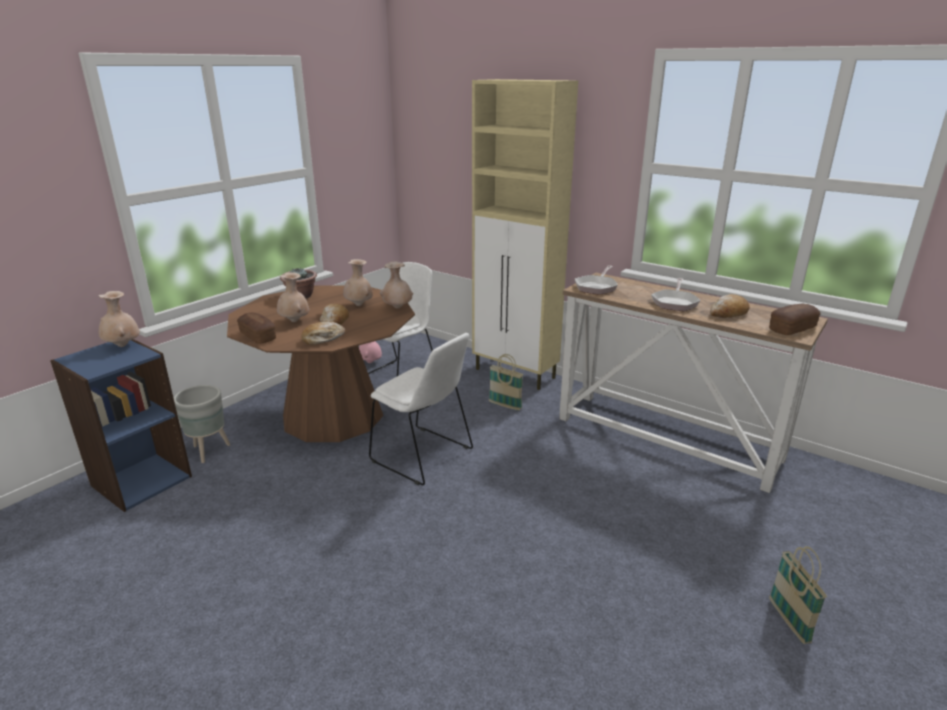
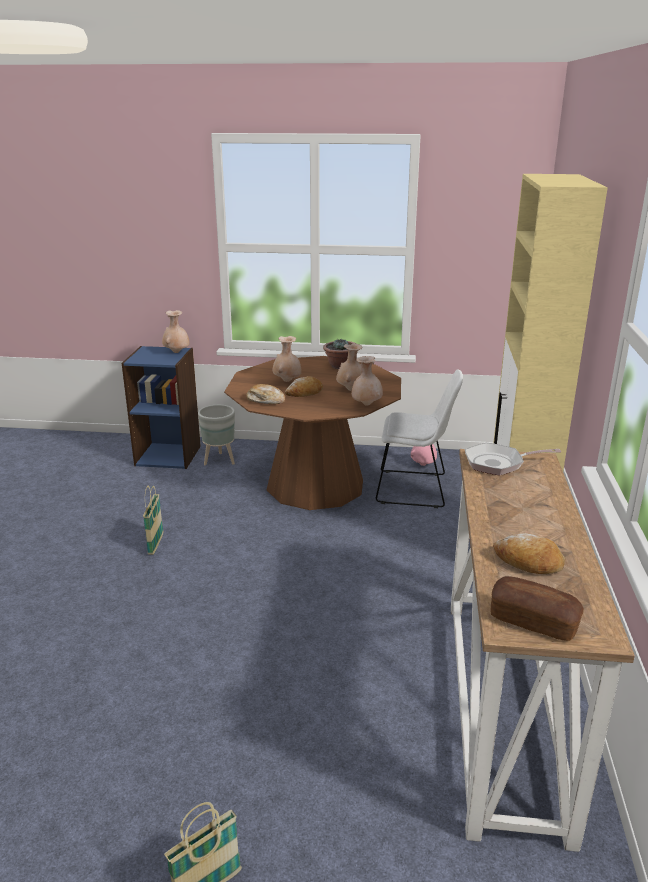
camera: 60 degrees right, 0 degrees up
bread [237,312,276,344] -> none
white chair [369,333,473,485] -> none
basket [489,354,524,411] -> basket moved to [143,486,164,555]
frying pan [651,278,701,311] -> none

